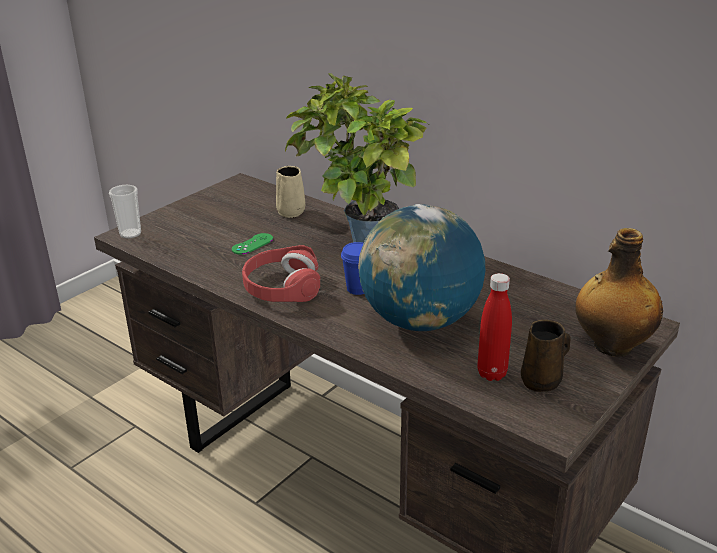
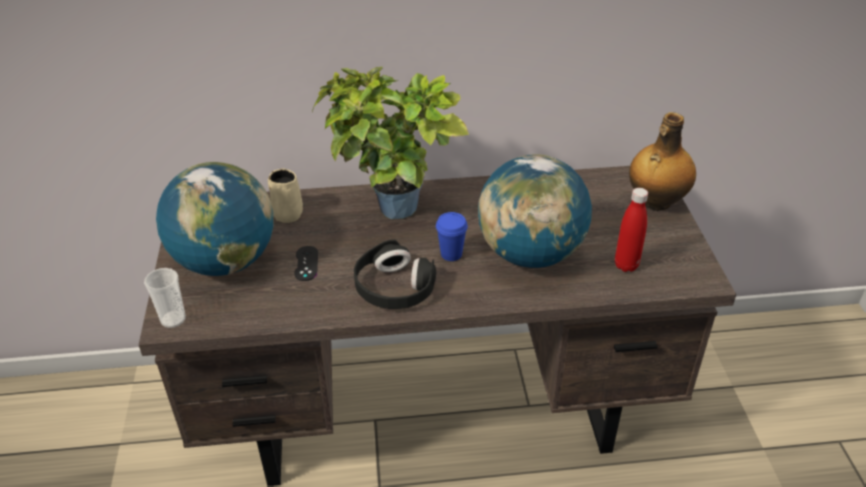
camera: 45 degrees left, 10 degrees up
green game controller [232,233,273,255] -> black game controller [294,246,318,281]
red headphones [242,245,320,302] -> black headphones [354,240,436,309]
brown mug [521,320,571,392] -> none
none -> globe [156,162,274,276]

